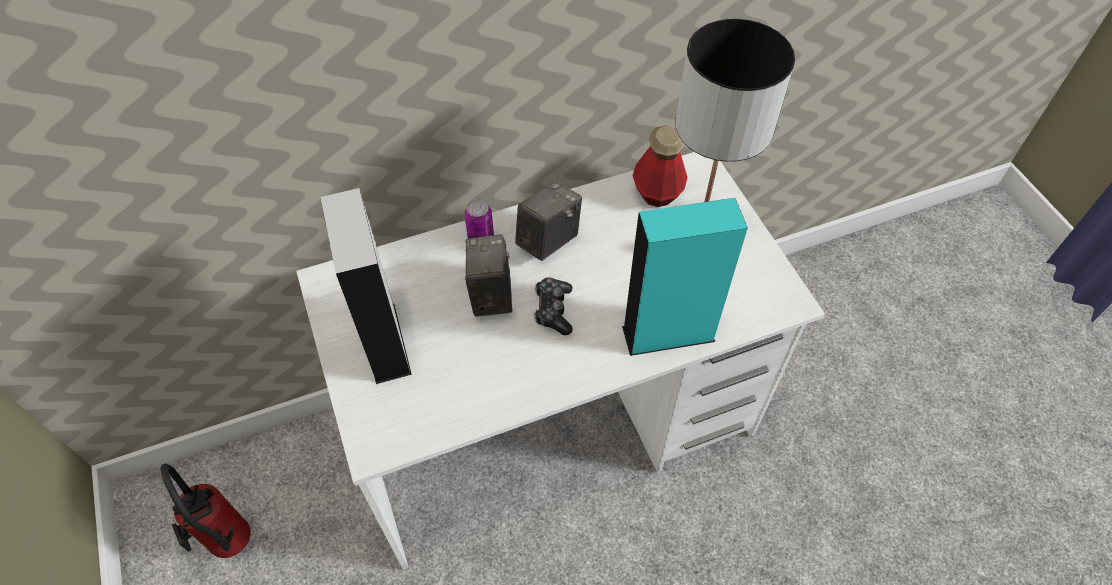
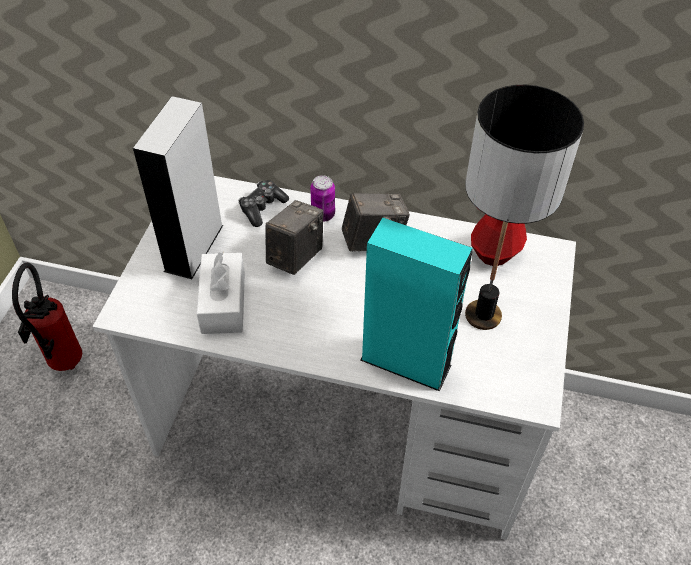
camera: 35 degrees right, 5 degrees down
game controller [534,277,573,335] -> game controller moved to [238,180,289,227]
none -> white tissue box [196,252,245,334]

